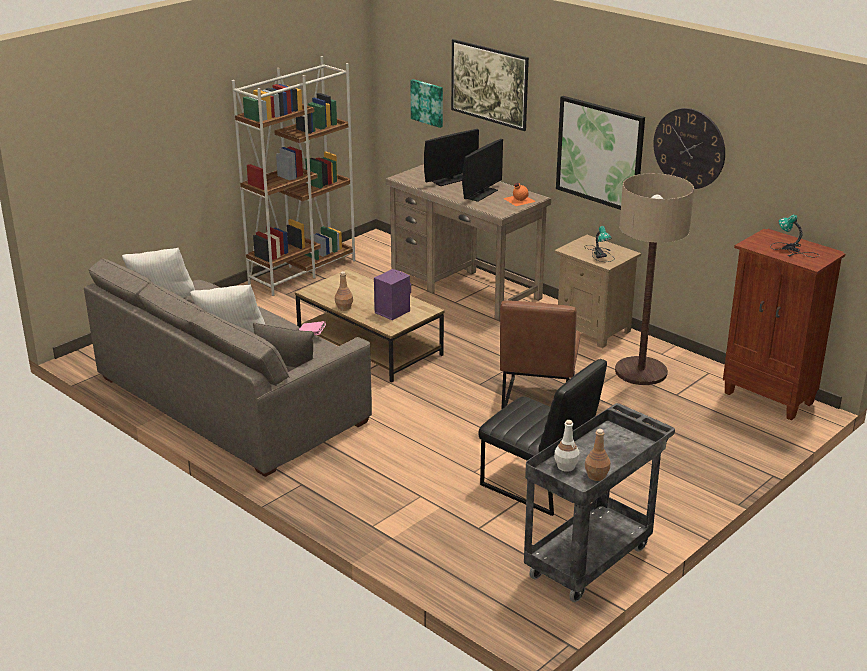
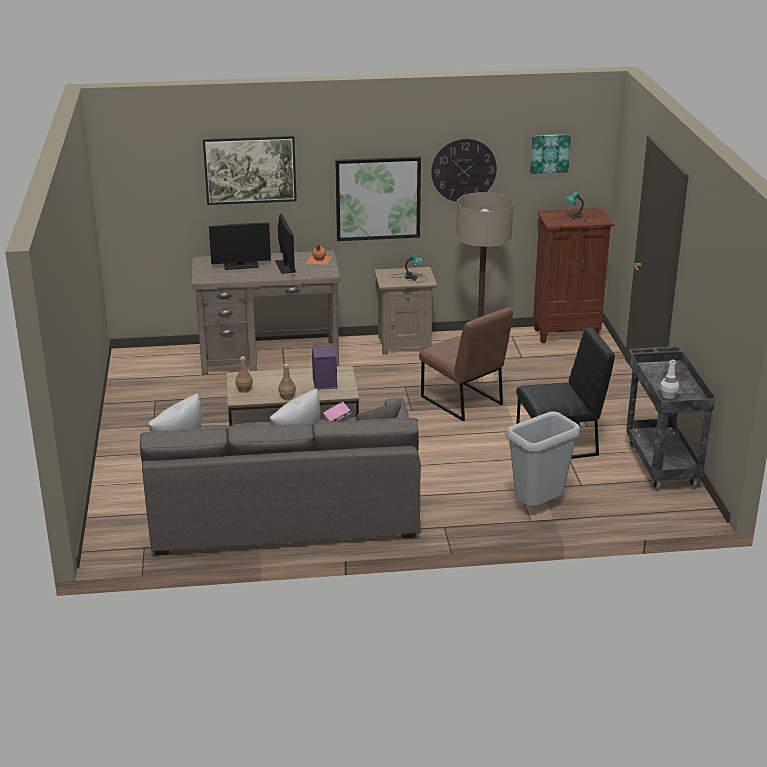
camera: 50 degrees left, 0 degrees up
brown bookcase [232,56,355,296] -> none
picture [410,79,443,128] -> picture moved to [530,134,571,174]
monitor [424,129,479,186] -> monitor turned 75 degrees clockwise [209,222,271,270]
brown bottle [585,429,610,481] -> brown bottle moved to [236,356,253,393]
none -> grey trash can [506,411,580,506]

